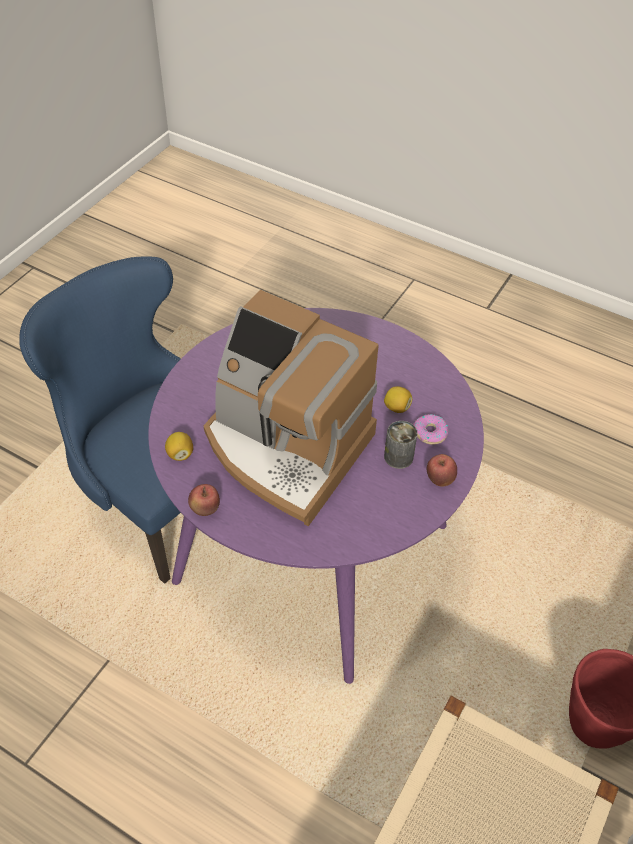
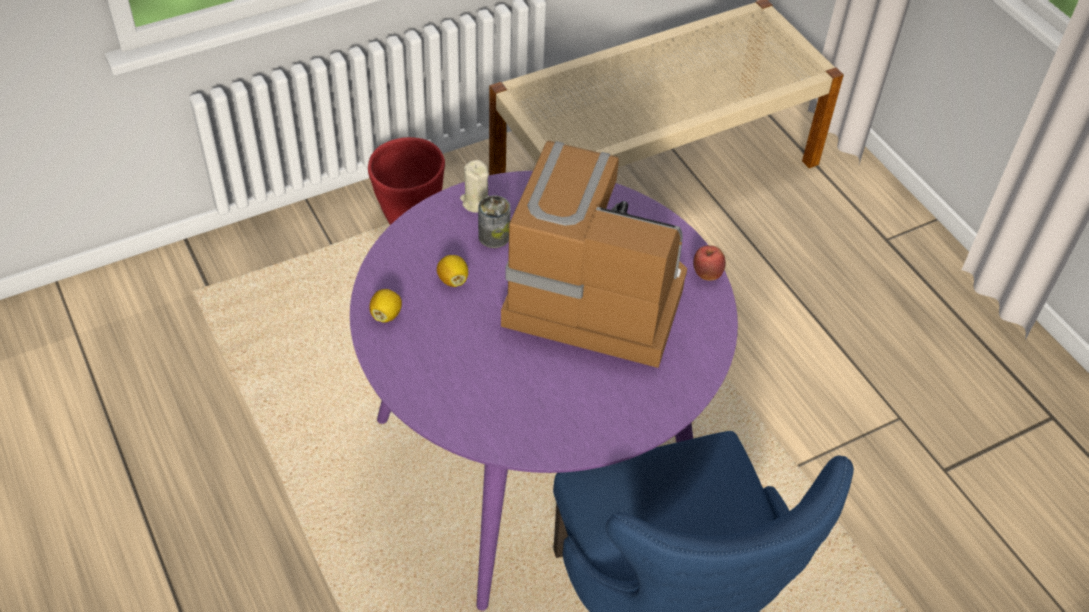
camera: 150 degrees left, 0 degrees up
lemon [165,432,193,461] -> lemon moved to [369,289,402,323]
coffee machine [204,290,379,526] -> coffee machine turned 45 degrees counterclockwise [501,141,687,368]
donut [413,414,448,445] -> none
apple [427,454,457,487] -> beige candle [460,160,488,213]

